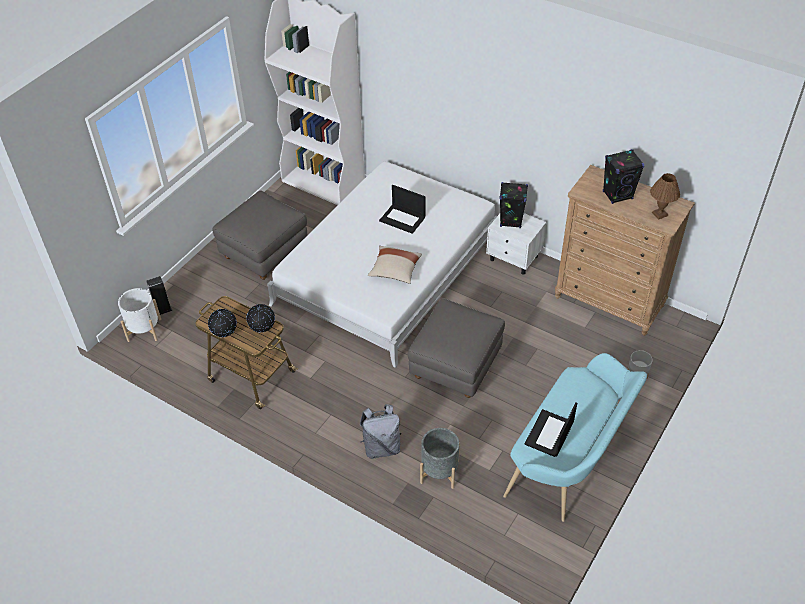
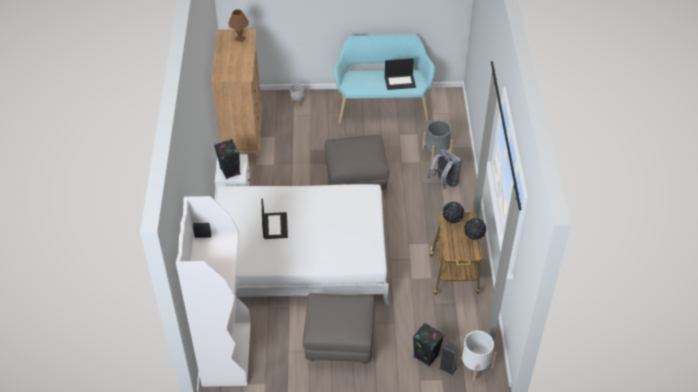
camera: 125 degrees left, 0 degrees up
beige pillow [368,246,422,284] -> none
black speaker [603,149,644,204] -> black speaker moved to [413,323,444,367]

